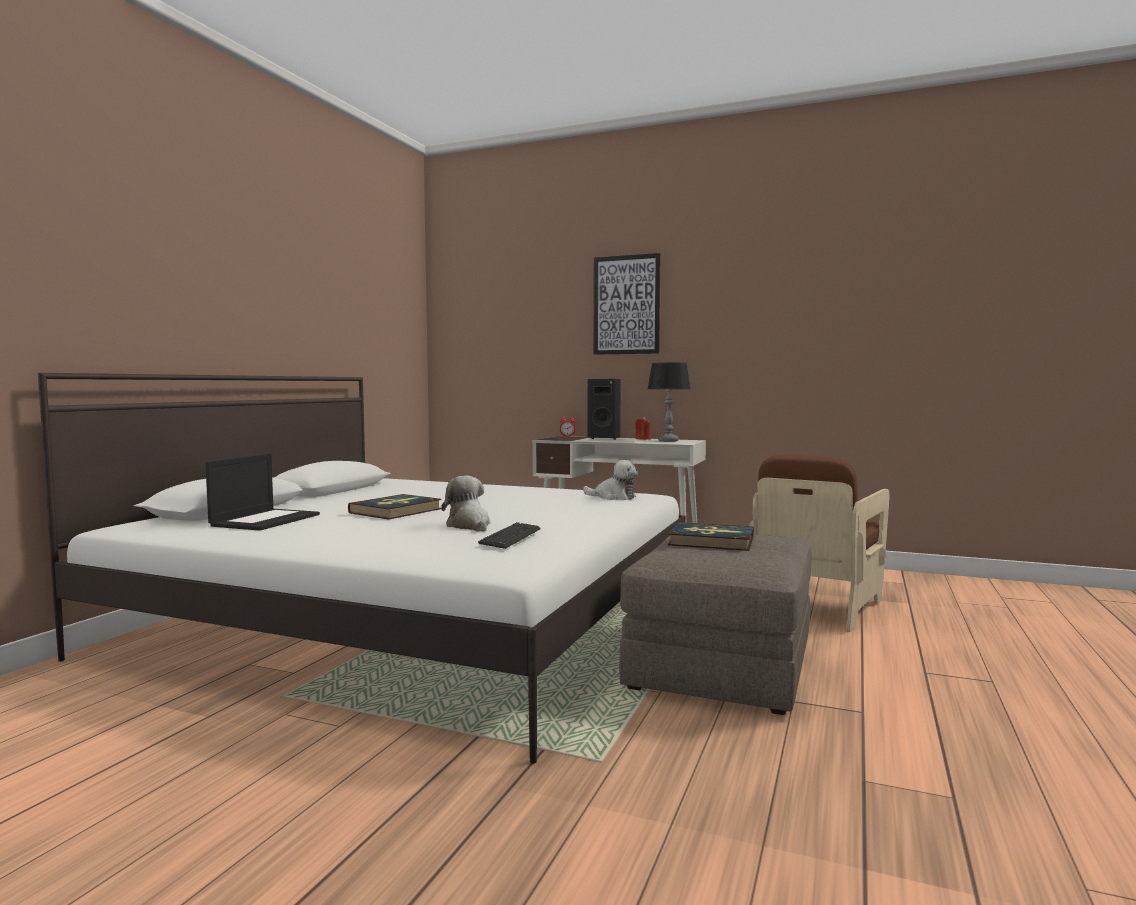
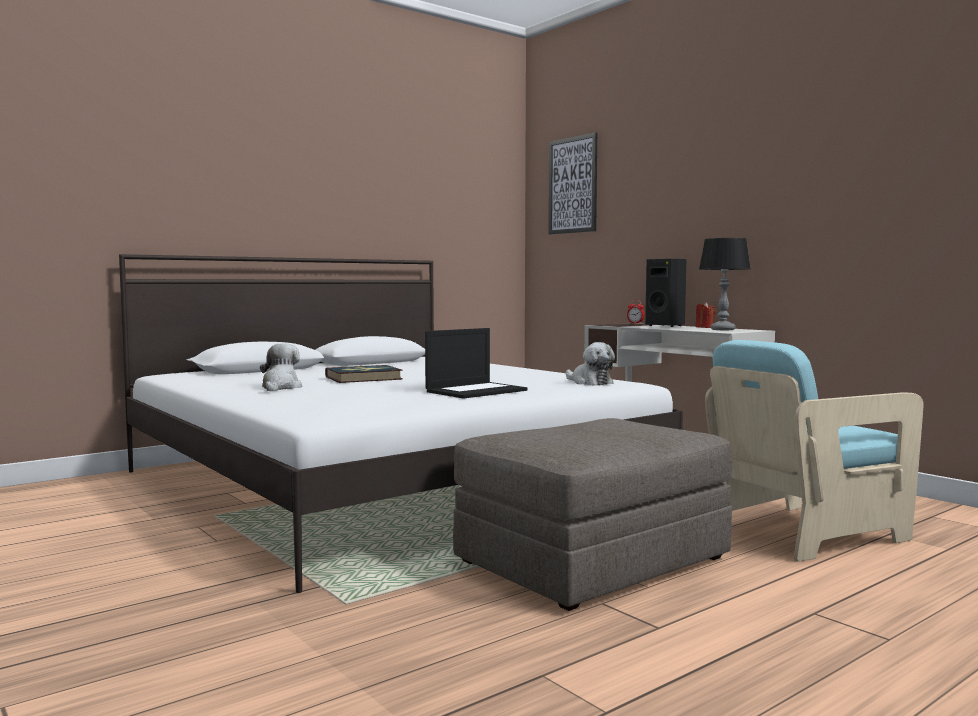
camera: 30 degrees right, 0 degrees up
laptop [205,454,320,531] -> laptop moved to [425,328,528,399]
plush toy [441,475,490,532] -> plush toy moved to [260,343,302,391]
keyboard [478,522,541,549] -> none
picture [593,253,661,355] -> picture moved to [548,132,597,234]
book [668,522,754,551] -> none
brown armchair [749,455,890,632] -> turquoise armchair [705,340,924,561]

